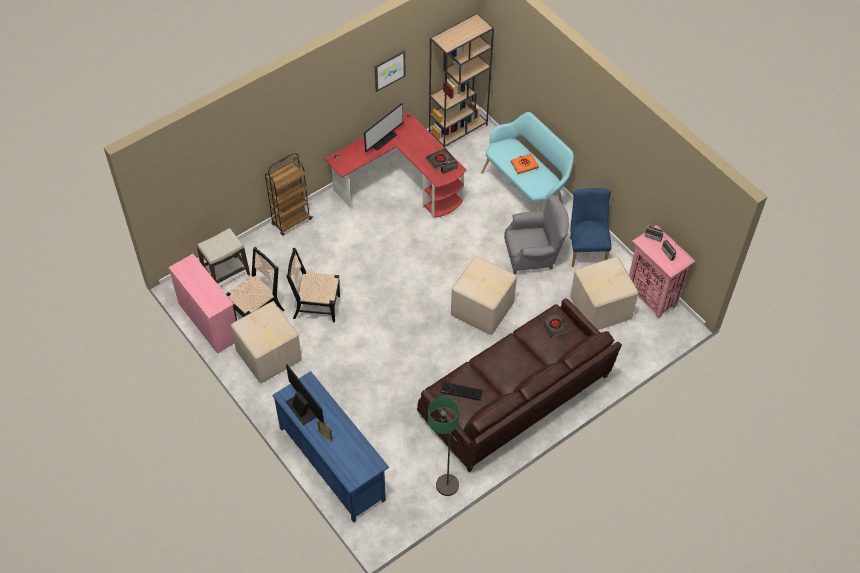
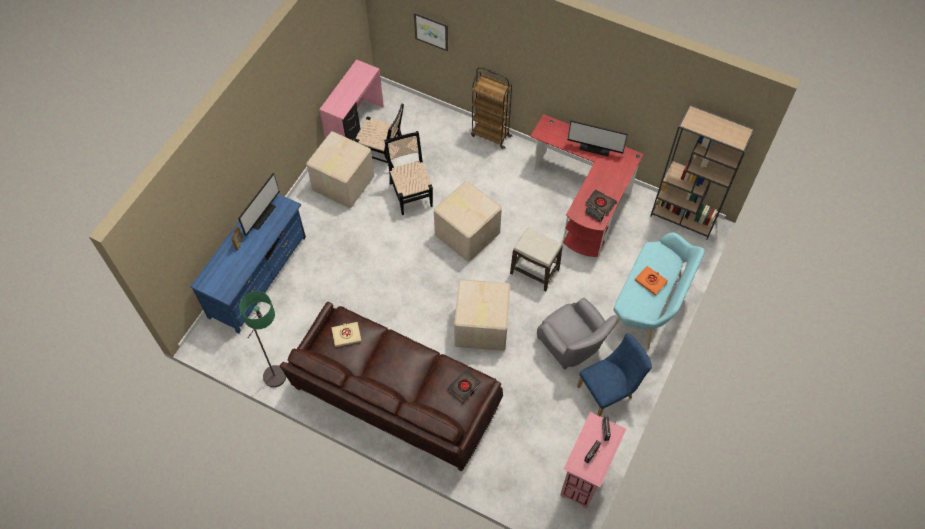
camera: 65 degrees right, 5 degrees up
stool [197,228,250,284] -> stool moved to [510,227,563,292]
picture [375,50,405,92] -> picture moved to [414,12,448,52]
keyboard [441,382,483,401] -> beige book [331,322,362,347]
cardboard box [570,257,639,330] -> cardboard box moved to [434,181,502,262]

